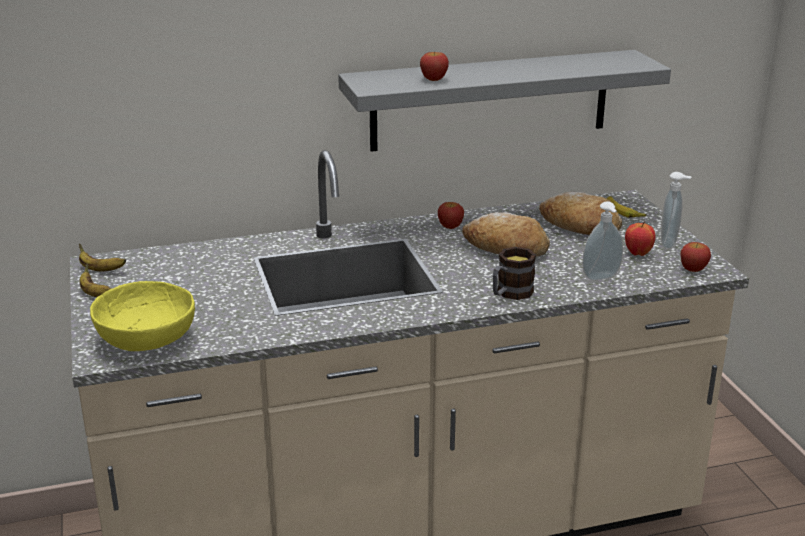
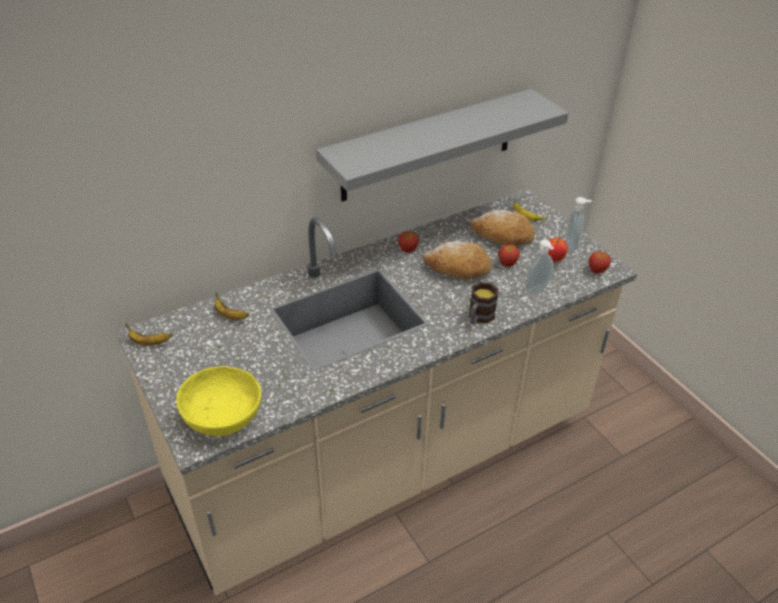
camera: 15 degrees left, 15 degrees up
banana [80,263,111,297] -> banana moved to [214,291,249,320]
apple [420,52,449,81] -> apple moved to [498,245,520,267]

